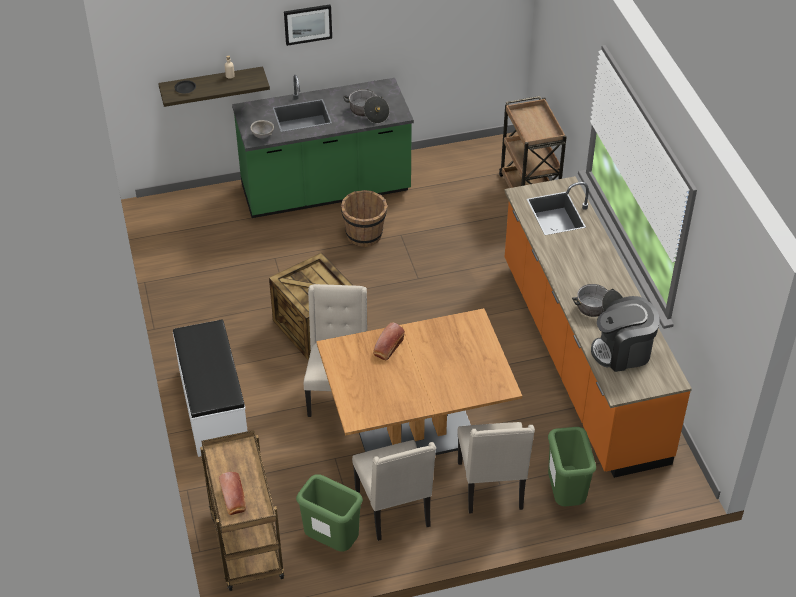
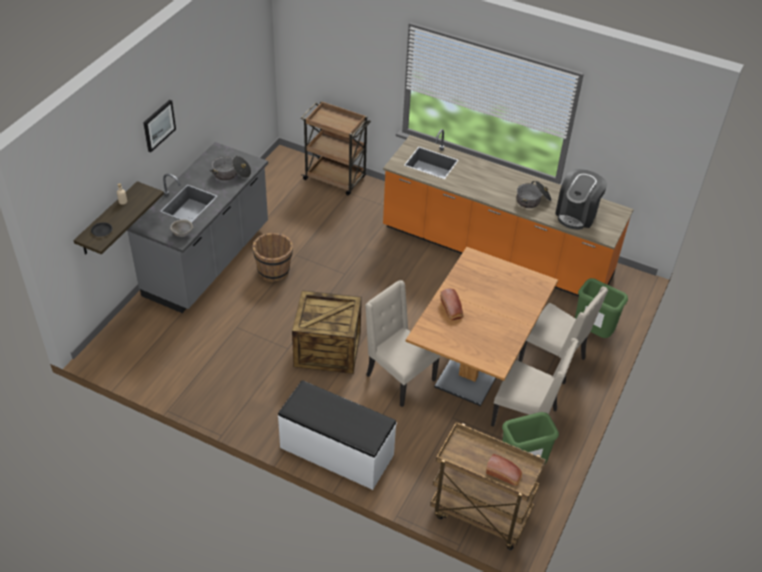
camera: 50 degrees left, 0 degrees up
green counter [232,75,414,218] -> grey counter [127,142,268,313]

